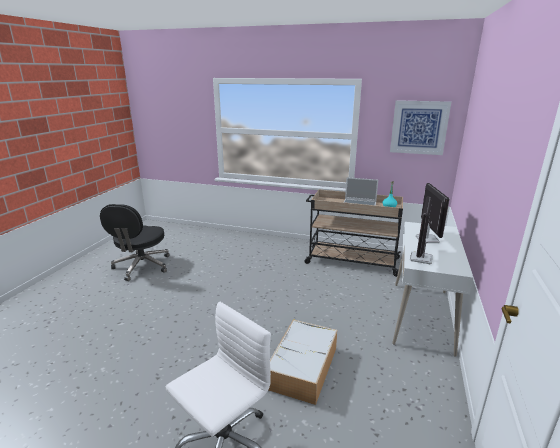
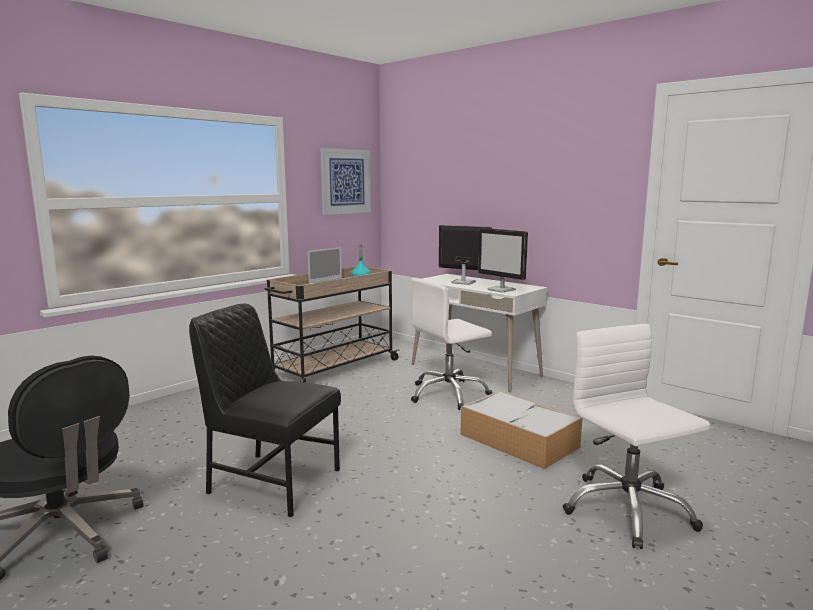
camera: 65 degrees left, 10 degrees down
none -> black chair [189,304,341,518]
none -> white office chair [411,278,492,410]

